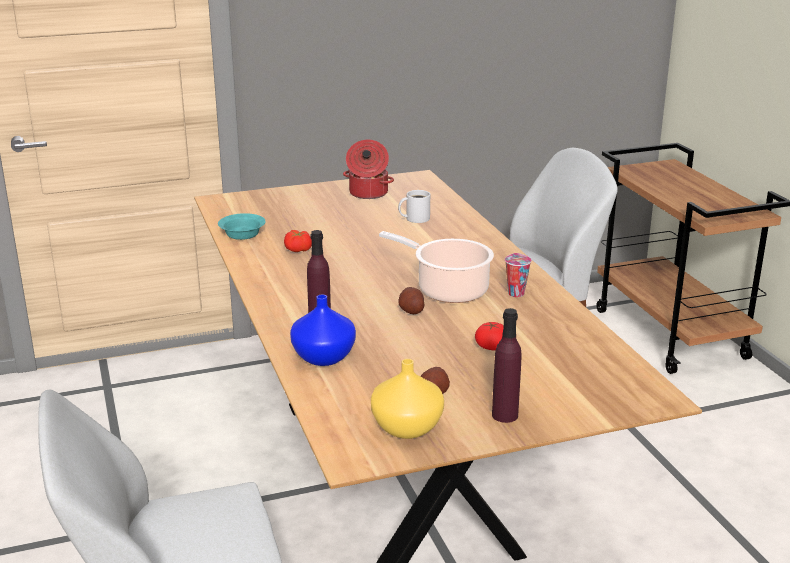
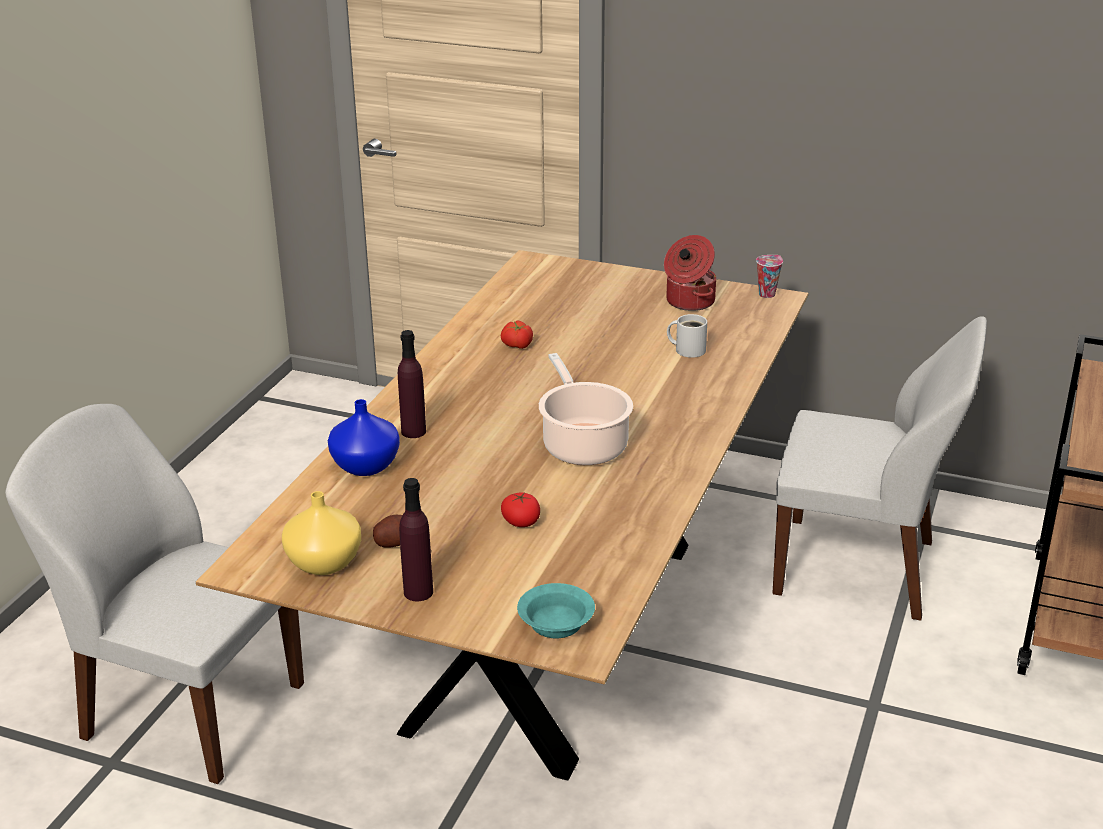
camera: 40 degrees right, 5 degrees up
turquoise bowl [218,213,266,240] -> turquoise bowl moved to [517,583,595,638]
potato [398,287,424,314] -> none
cup [505,253,532,297] -> cup moved to [756,255,783,298]

